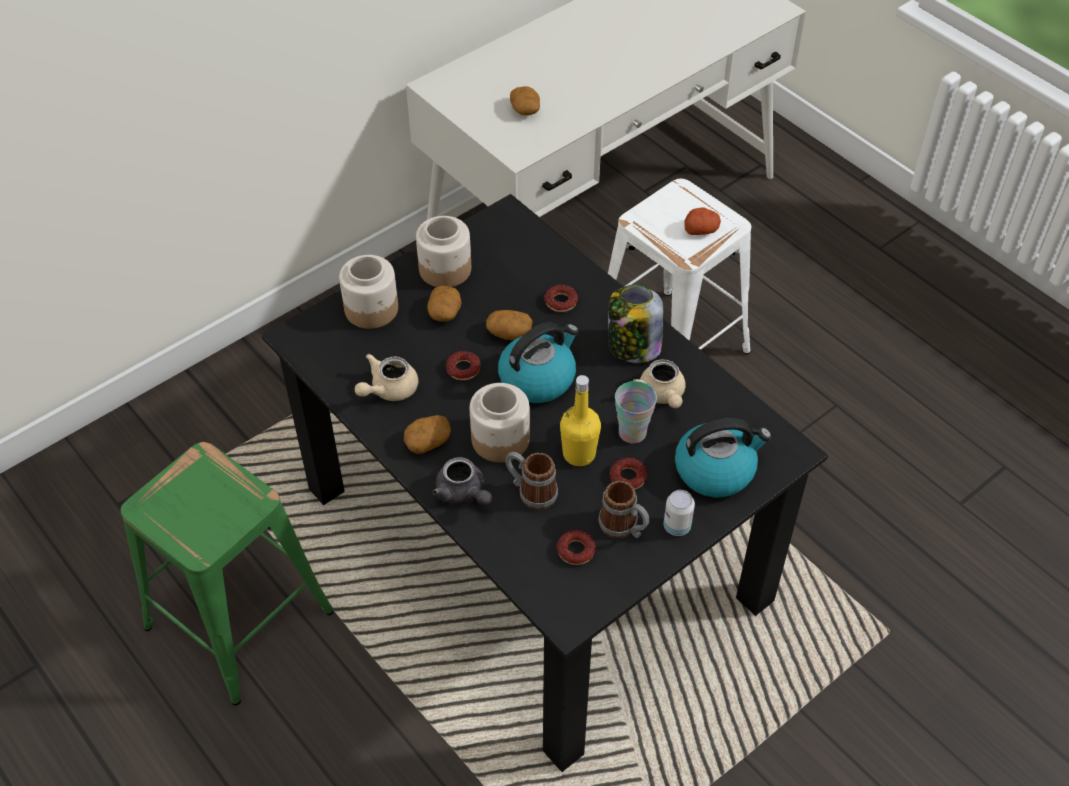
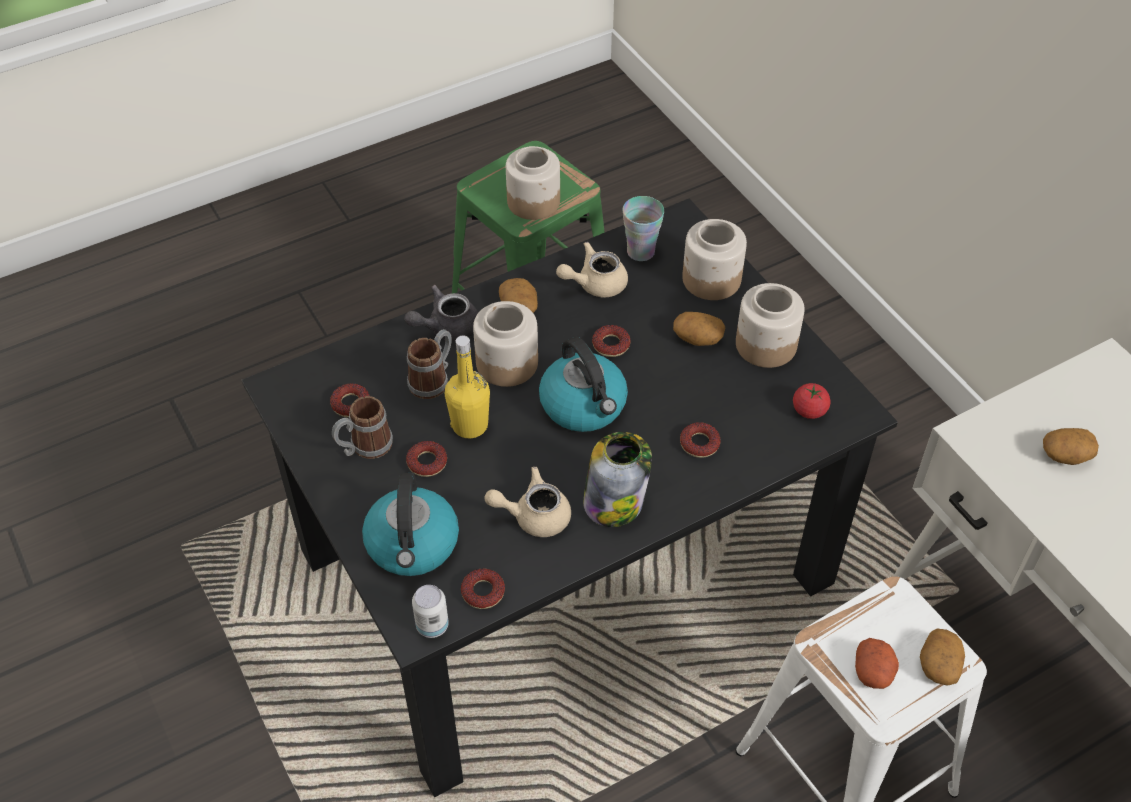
camera: 100 degrees right, 0 degrees up
beige teapot [355,354,418,401] -> beige teapot turned 75 degrees counterclockwise [556,242,628,297]
potato [486,310,532,340] -> potato moved to [920,628,965,686]
cup [615,381,657,443] -> cup moved to [623,196,664,261]
can [664,490,695,536] -> can moved to [412,585,449,638]
none -> donut [461,568,505,609]
none -> jar [506,146,560,220]
none -> tomato [793,383,830,419]

